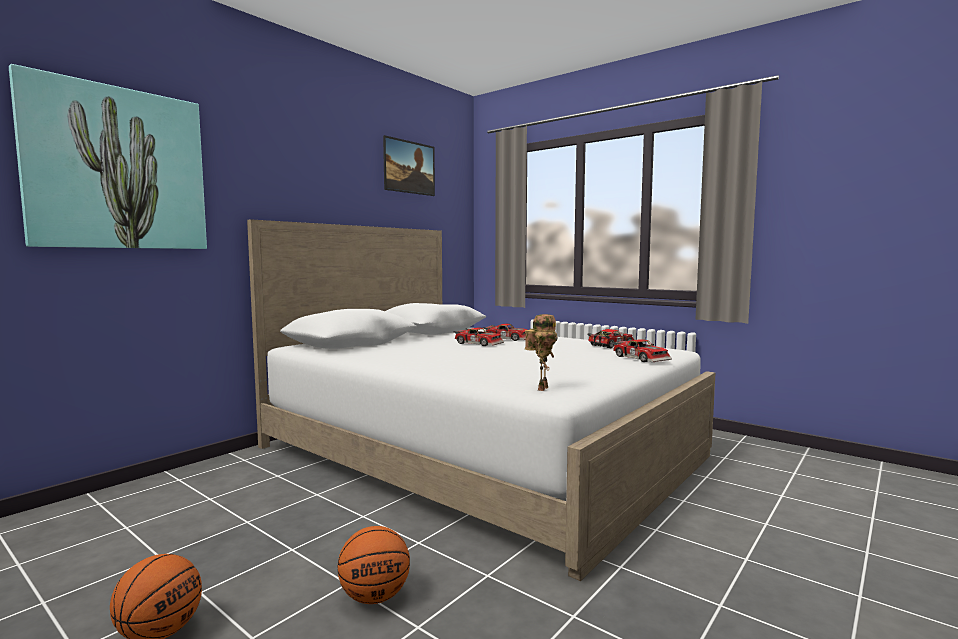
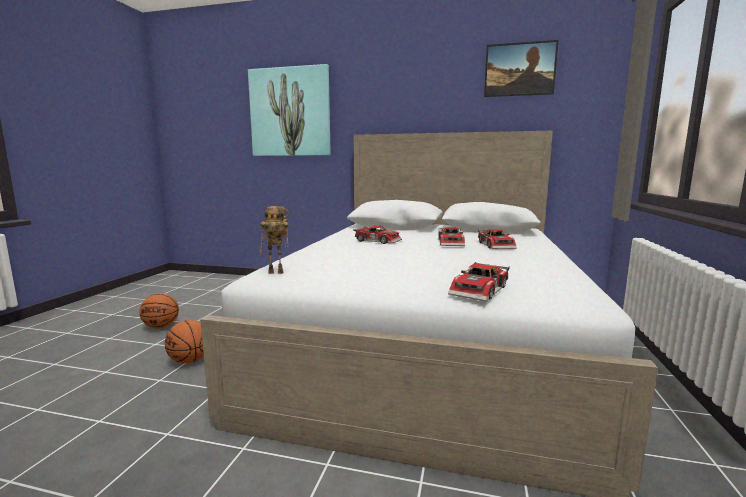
camera: 65 degrees right, 5 degrees up
toy car [587,329,634,348] -> toy car moved to [353,226,402,244]

